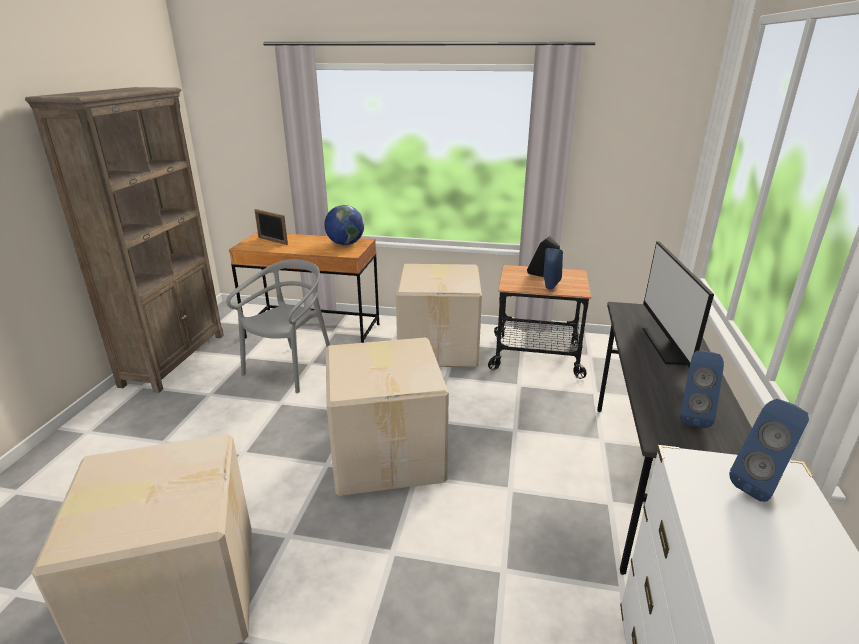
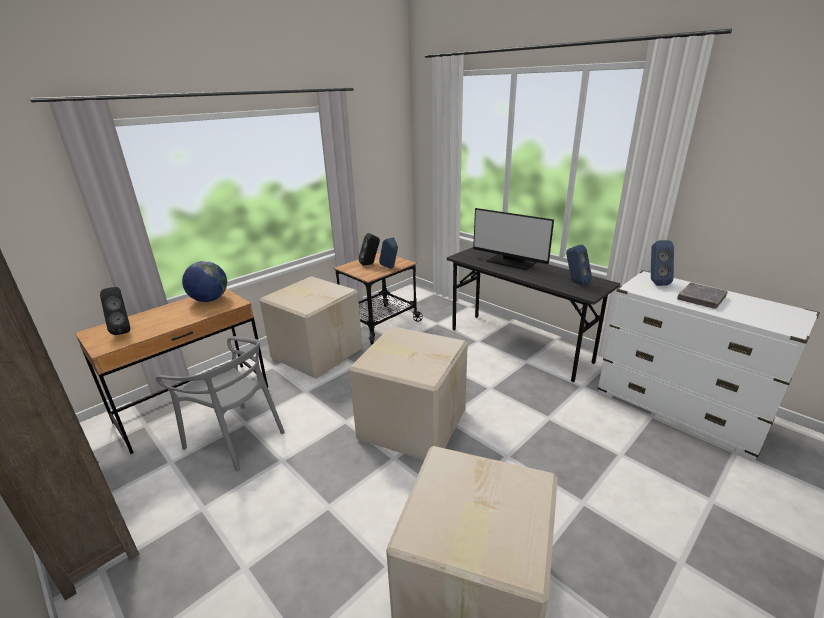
camera: 55 degrees left, 0 degrees up
grey chair [226,259,330,393] -> grey chair turned 150 degrees clockwise [156,336,285,471]
picture frame [254,209,288,245] -> black speaker [100,287,130,335]
none -> grey book [677,283,728,309]

